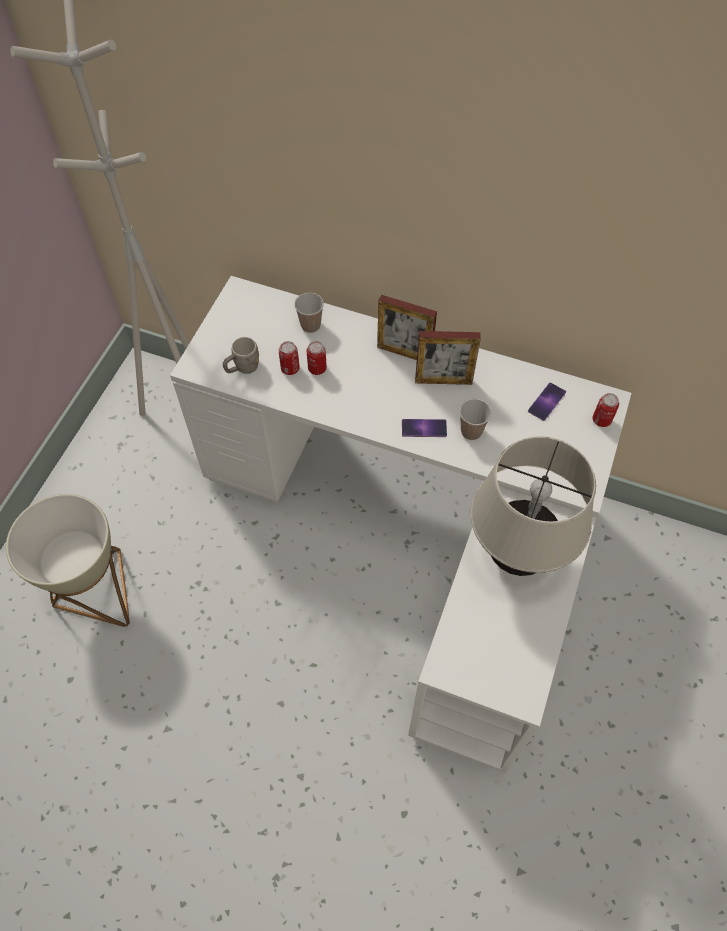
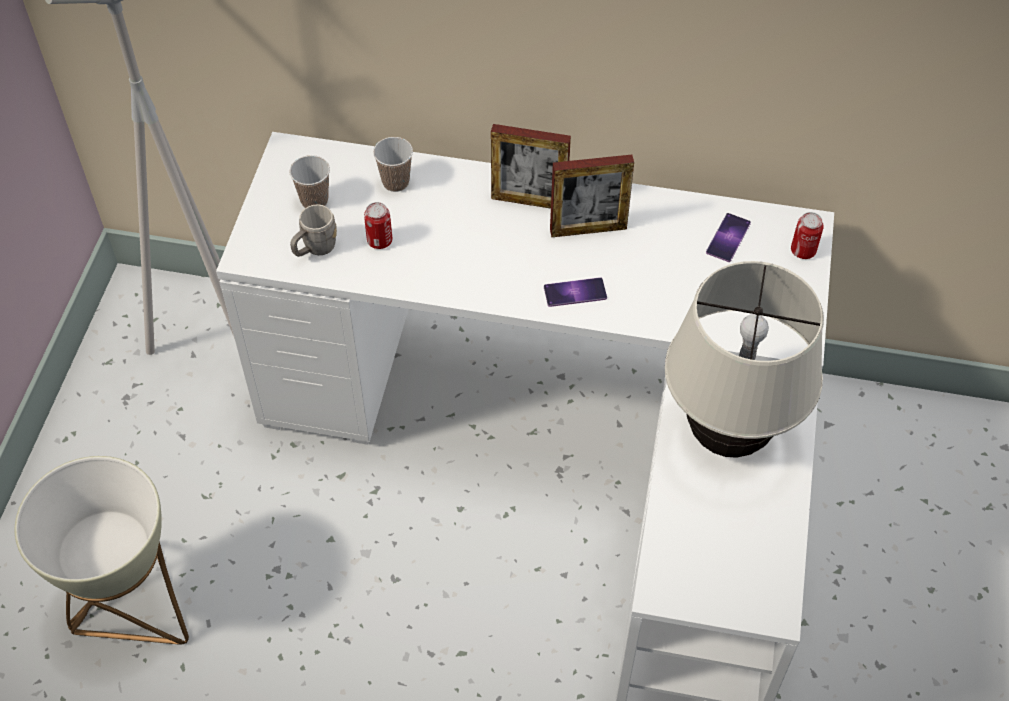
camera: 10 degrees left, 5 degrees down
can [306,341,327,375] -> none
cup [460,399,491,440] -> cup moved to [289,155,330,208]

